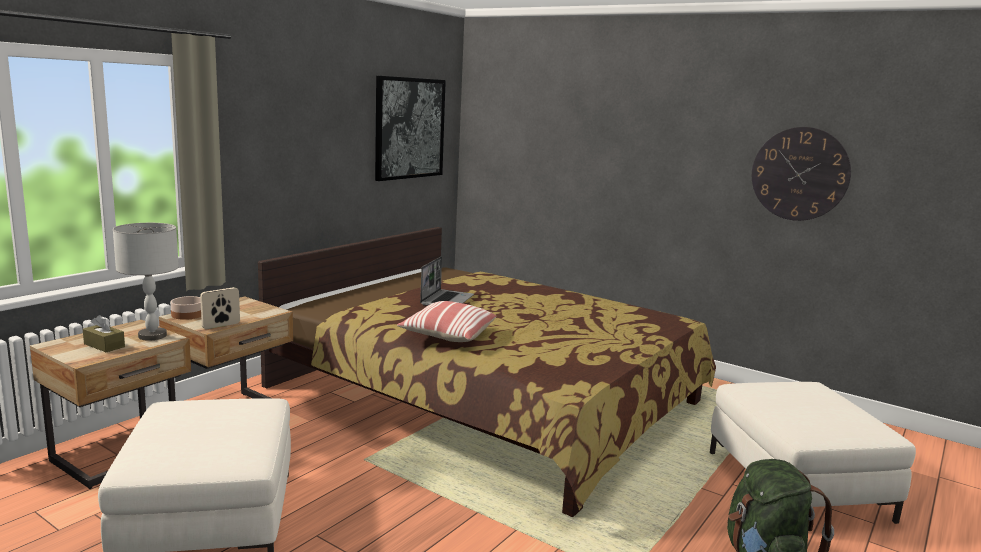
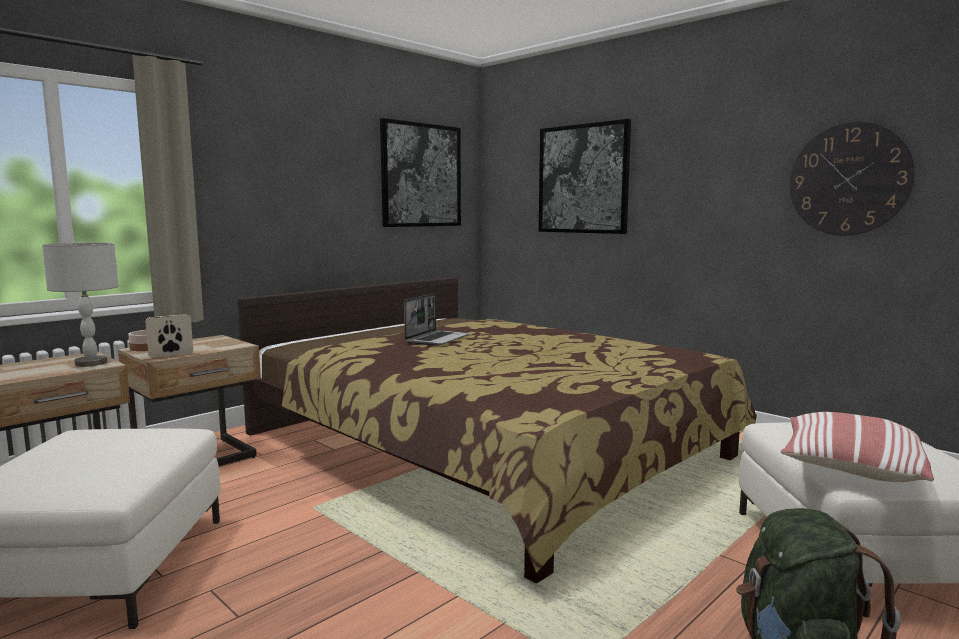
camera: 10 degrees right, 5 degrees down
brown tissue box [83,315,125,352] -> none
pillow [397,301,496,342] -> pillow moved to [781,412,934,482]
none -> picture [539,119,631,234]

